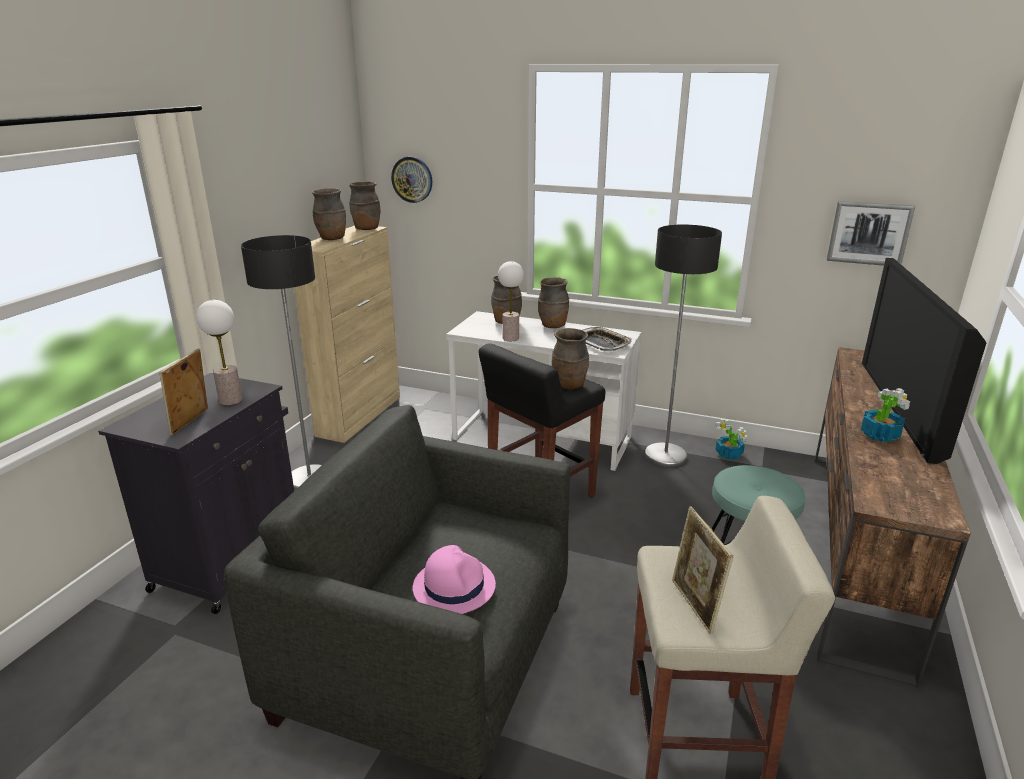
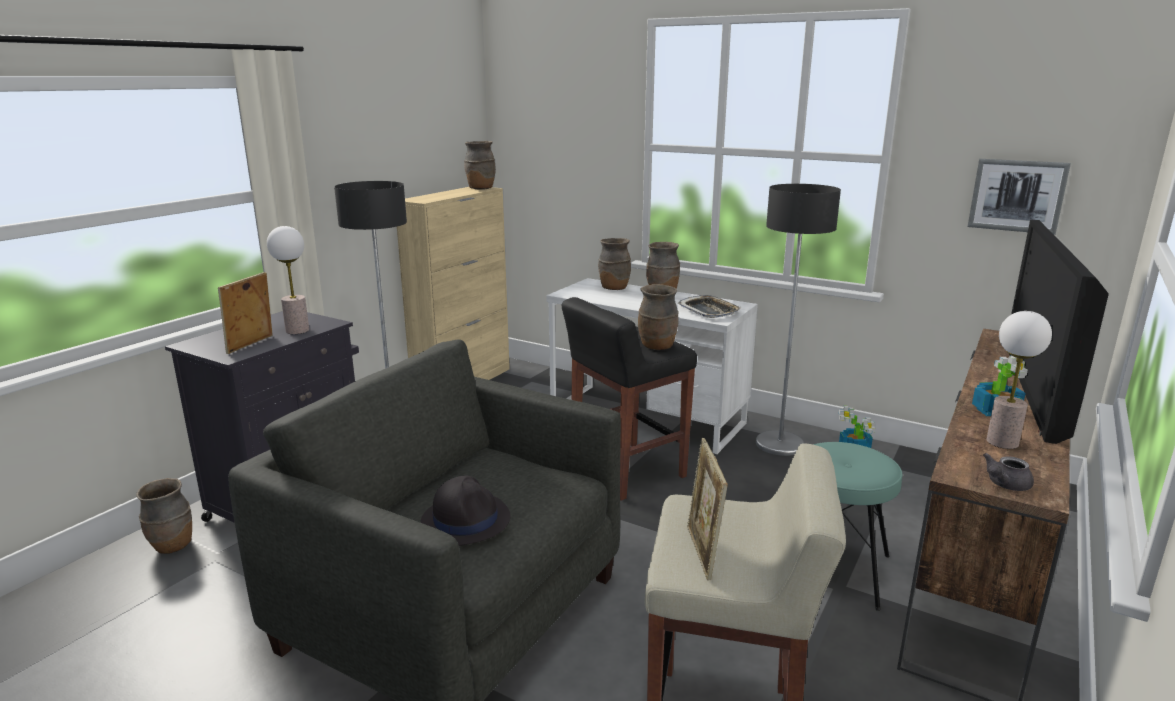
camera: 10 degrees right, 5 degrees down
brown vase [312,188,346,240] -> brown vase moved to [136,478,192,554]
wall clock [391,156,432,203] -> none
pink hat [413,545,496,614] -> black hat [420,476,510,546]
table lamp [498,261,524,341] -> table lamp moved to [986,311,1052,449]
none -> grey teapot [983,453,1034,491]

